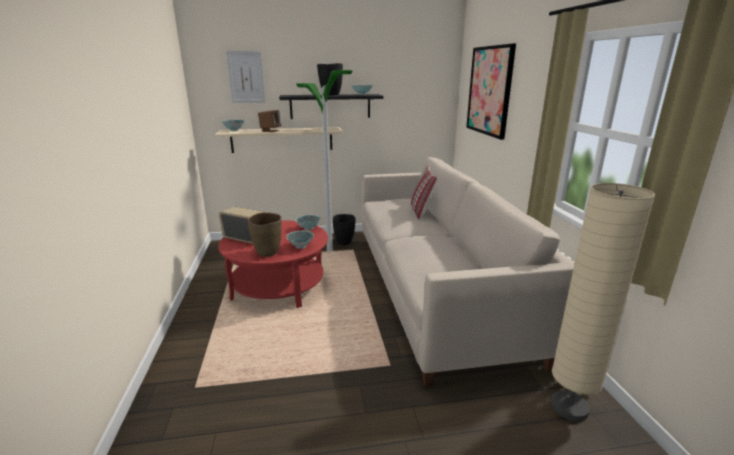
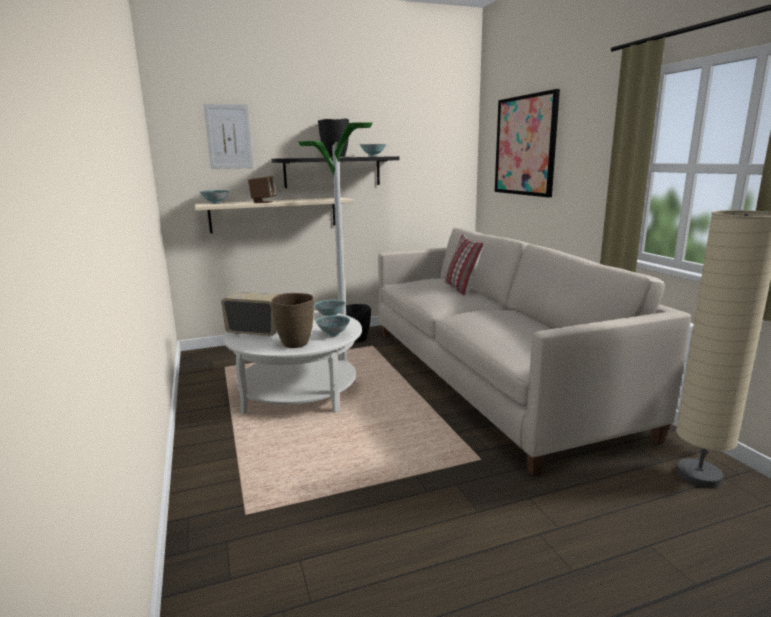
camera: 10 degrees left, 5 degrees down
red coffee table [218,221,328,308] -> white coffee table [223,311,362,414]

